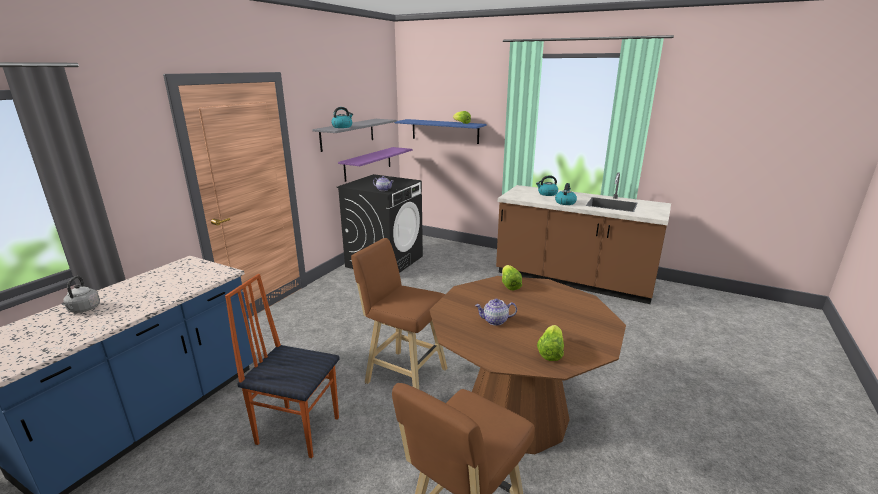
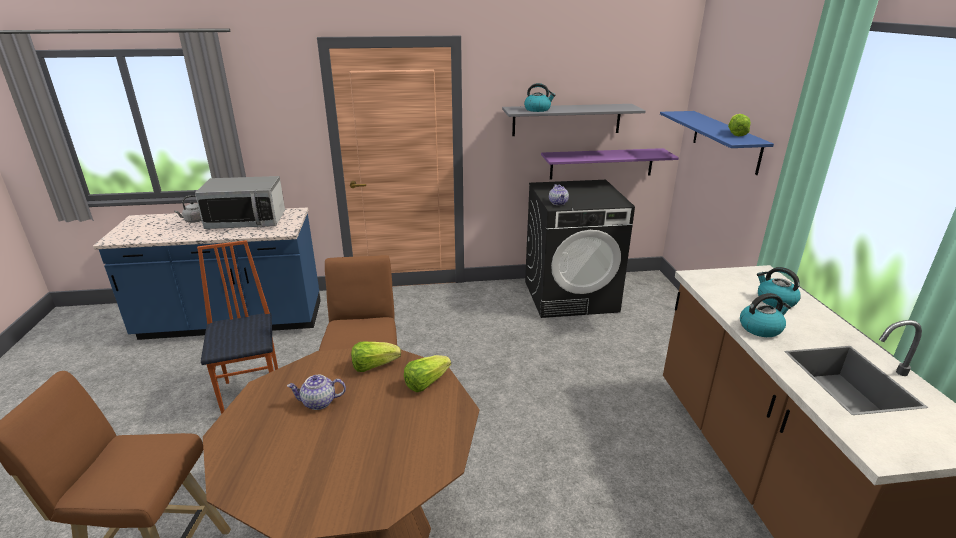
camera: 55 degrees right, 5 degrees up
teapot [475,298,517,325] -> teapot turned 60 degrees counterclockwise [287,375,346,410]
lettuce [537,325,564,361] -> lettuce moved to [351,342,401,372]
none -> microwave [195,176,285,229]

